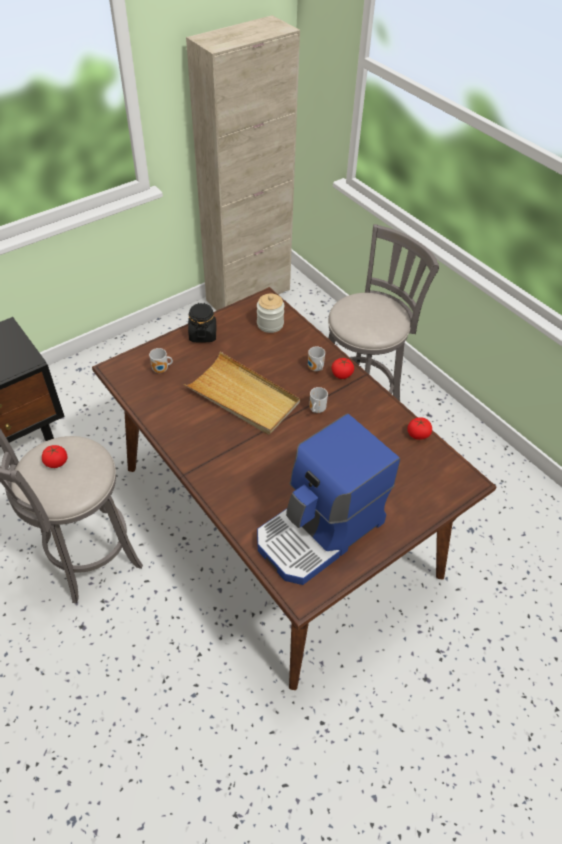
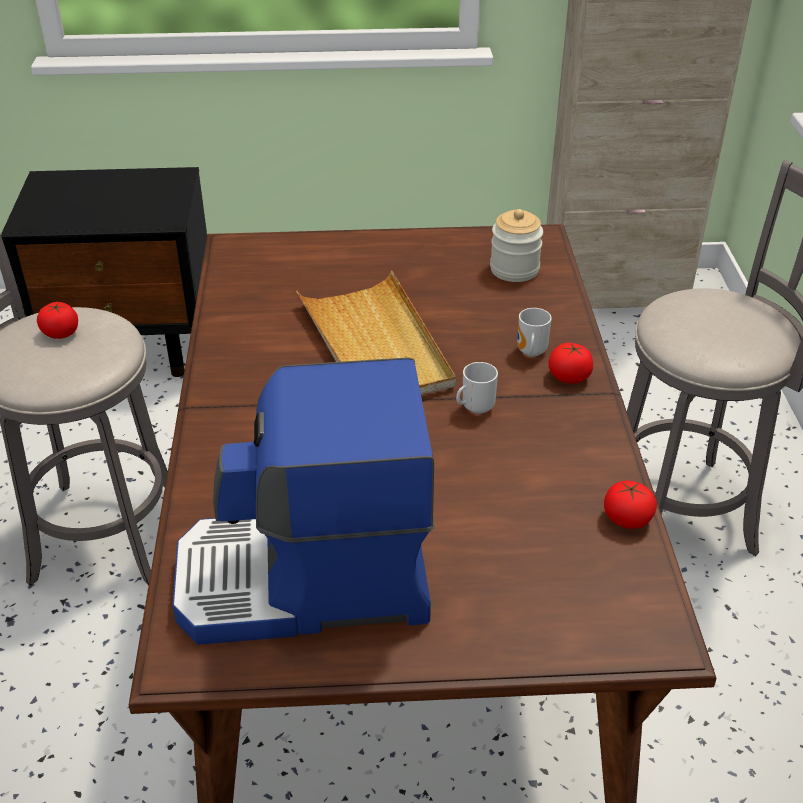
camera: 35 degrees right, 10 degrees down
mug [149,348,173,373] -> none
black jar [188,303,216,343] -> none

